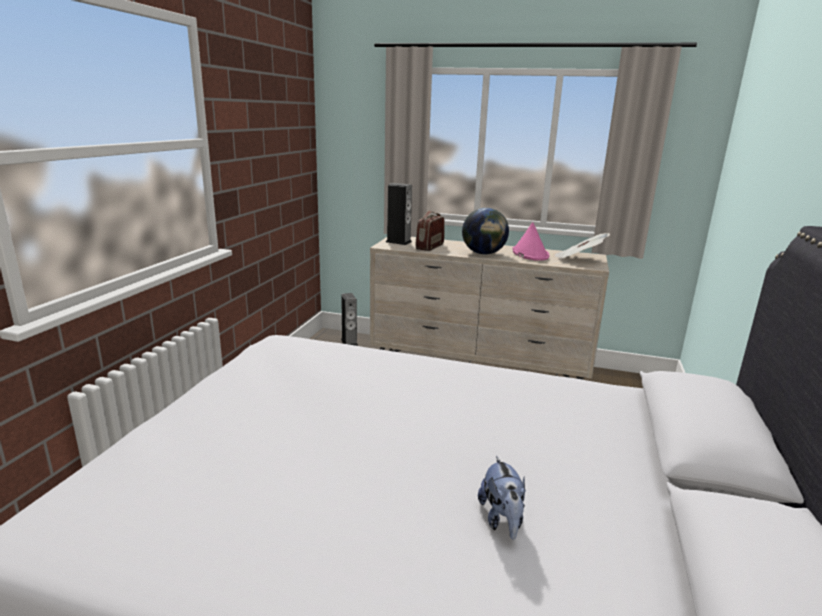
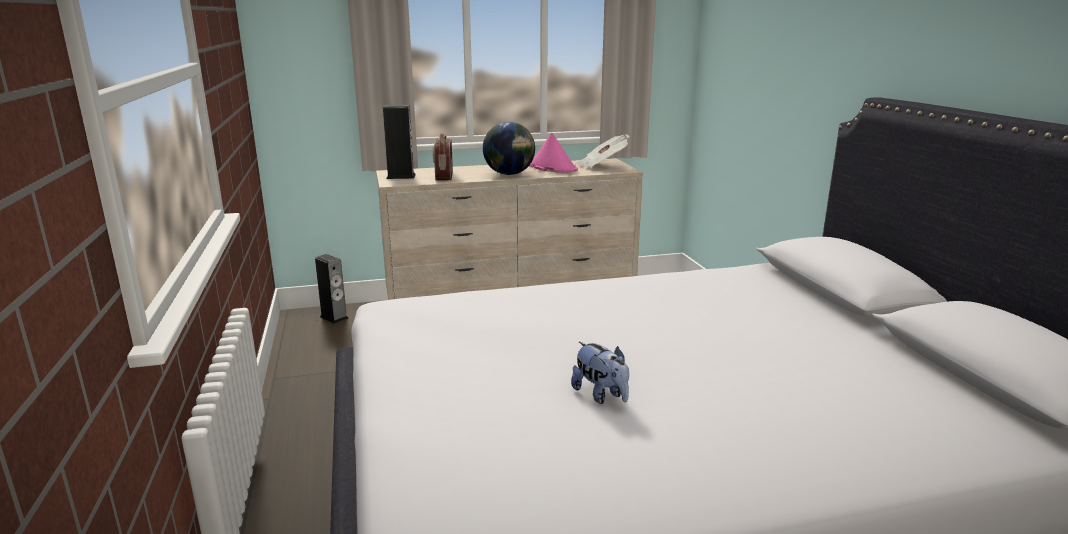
camera: 30 degrees left, 0 degrees up
plush toy [478,456,526,540] -> plush toy moved to [571,342,629,404]

